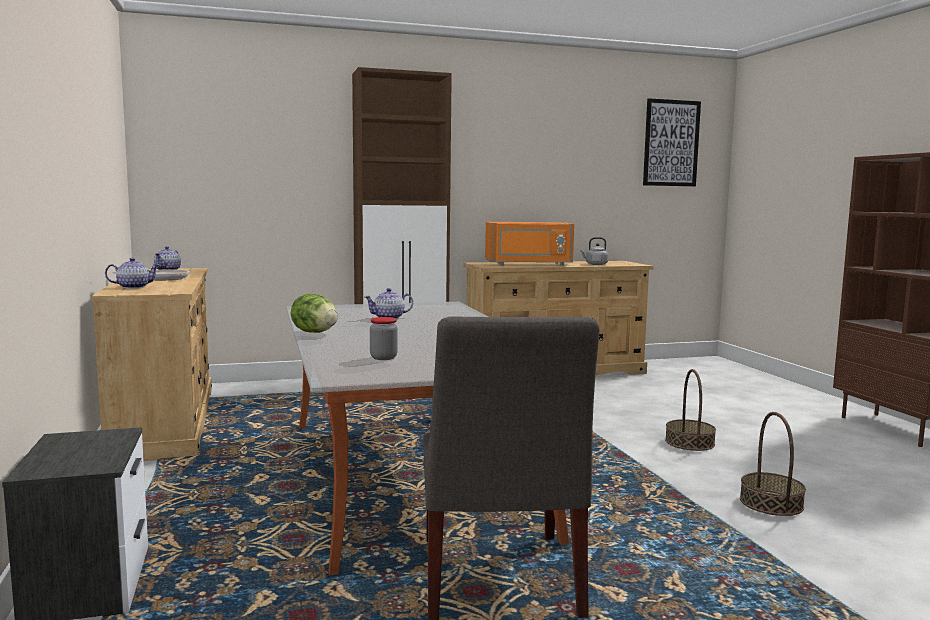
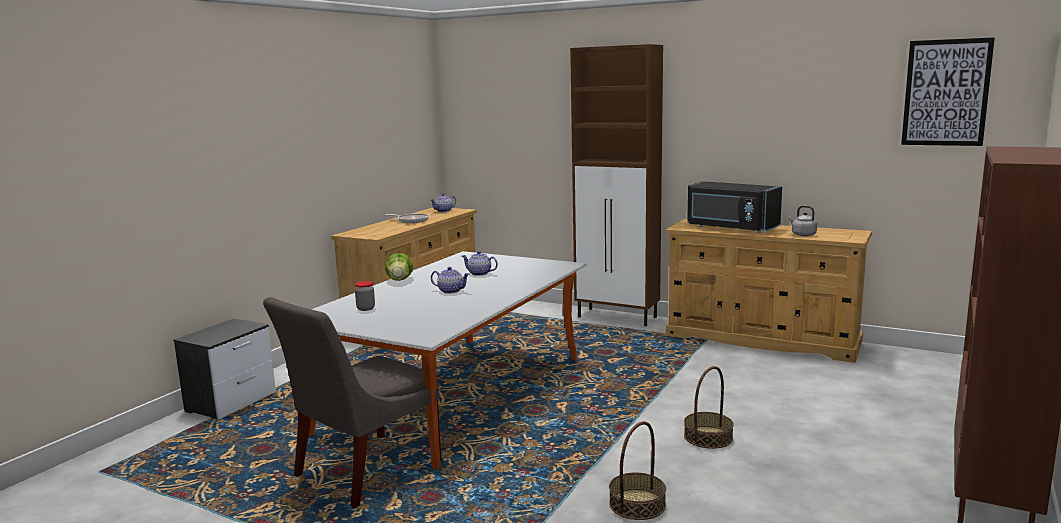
camera: 45 degrees right, 5 degrees up
teapot [105,258,160,289] -> teapot moved to [431,267,470,294]
orange microwave [485,222,574,266] -> black microwave [687,181,782,233]

